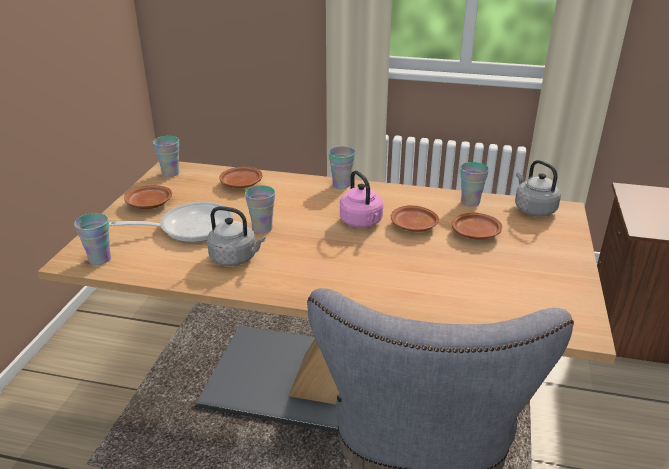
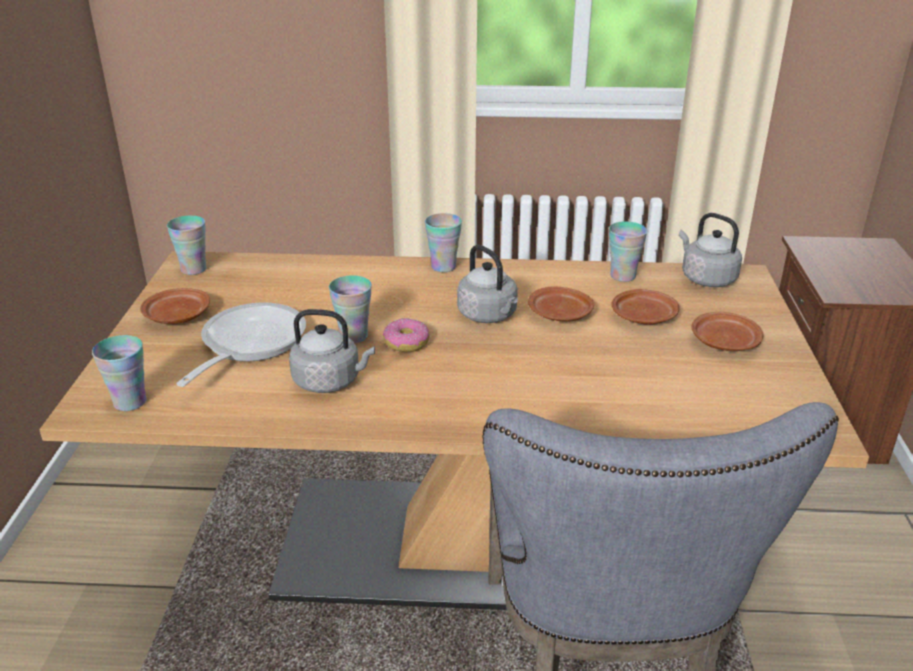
camera: 10 degrees left, 0 degrees up
frying pan [109,202,233,242] -> frying pan turned 45 degrees counterclockwise [176,302,306,387]
brown plate [219,166,263,188] -> brown plate moved to [691,312,763,351]
pink kettle [340,170,383,228] -> grey kettle [457,245,518,323]
none -> donut [383,318,430,352]

